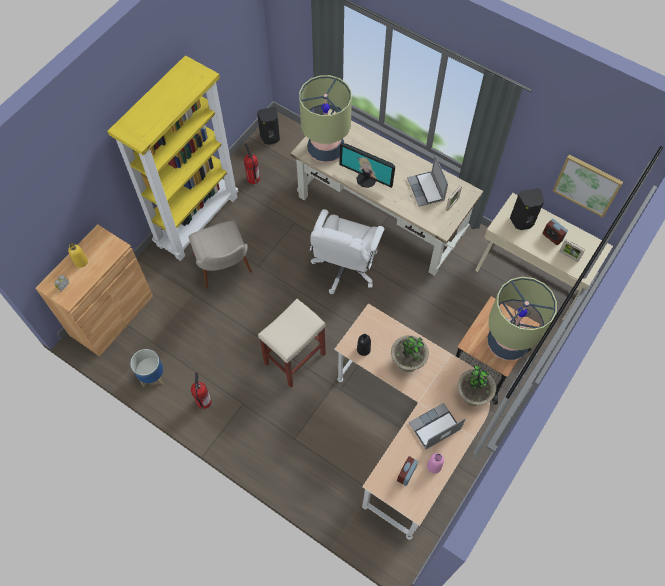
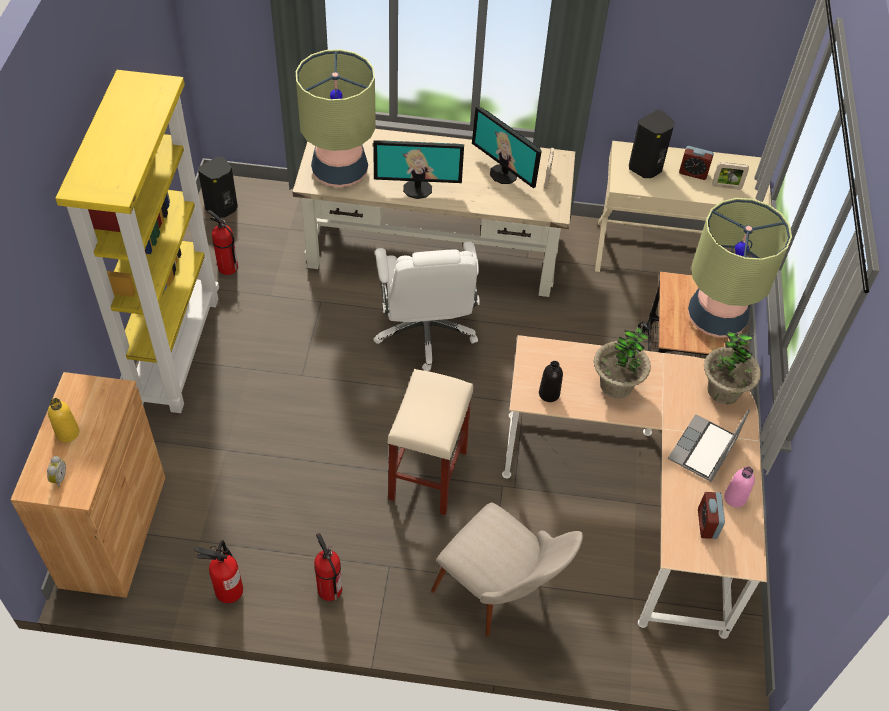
camera: 30 degrees left, 10 degrees down
planter [130,349,164,388] -> fire extinguisher [194,540,243,603]
beige chair [189,220,252,288] -> beige chair moved to [431,503,583,637]
laptop [407,155,448,207] -> monitor [472,106,542,188]
picture [553,154,623,217] -> none

